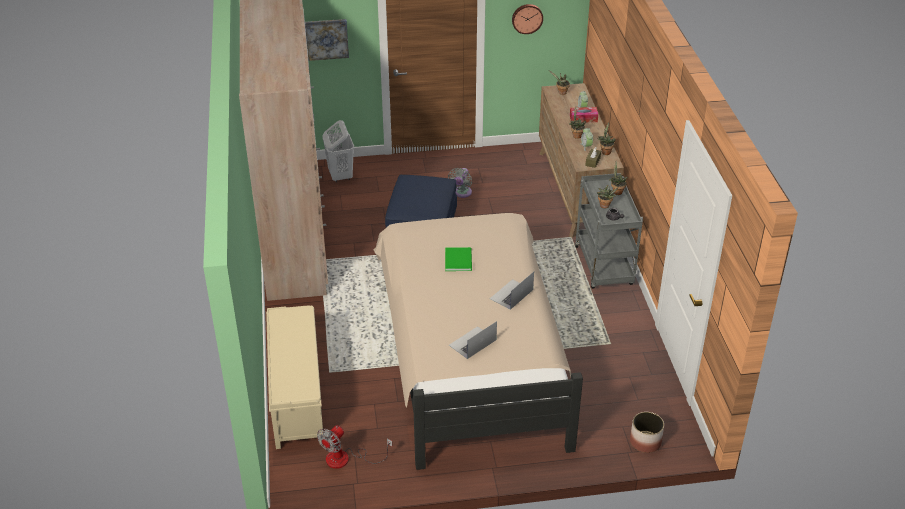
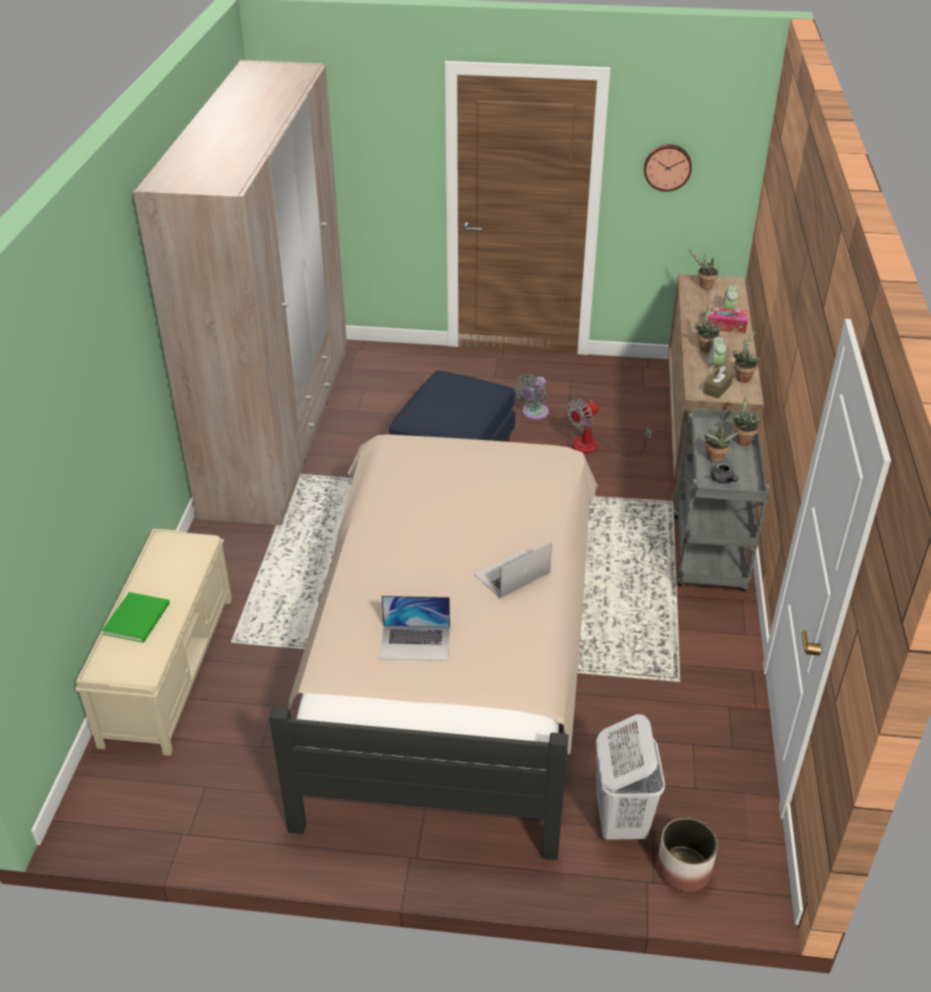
camera: 15 degrees right, 0 degrees up
picture [305,19,349,61] -> none
fan [317,425,392,469] -> fan moved to [567,399,652,456]
white laundry basket [322,120,354,182] -> white laundry basket moved to [596,714,665,840]
green book [445,247,472,271] -> green book moved to [102,592,170,643]
laptop [449,321,497,359] -> laptop turned 150 degrees counterclockwise [379,596,450,661]

